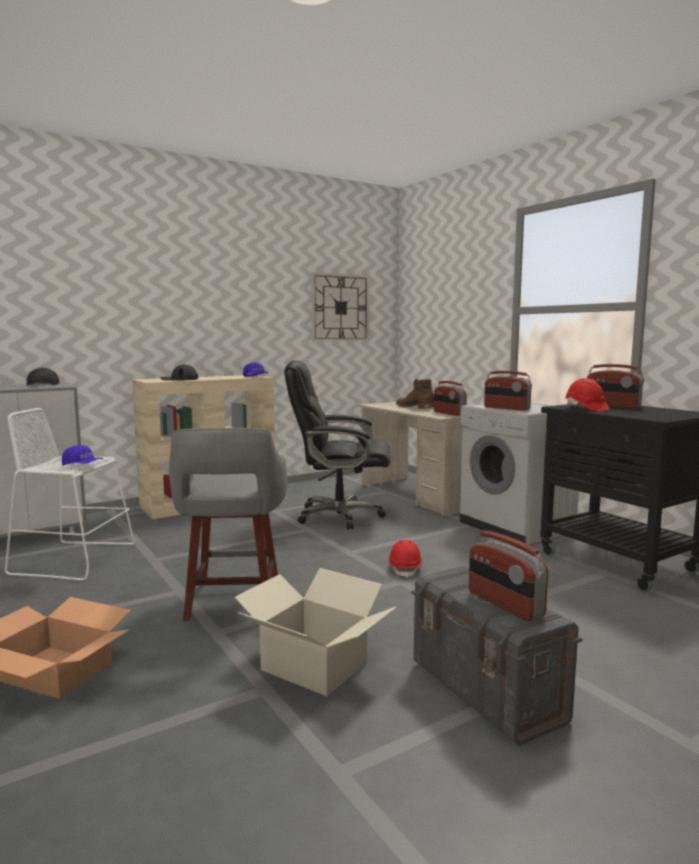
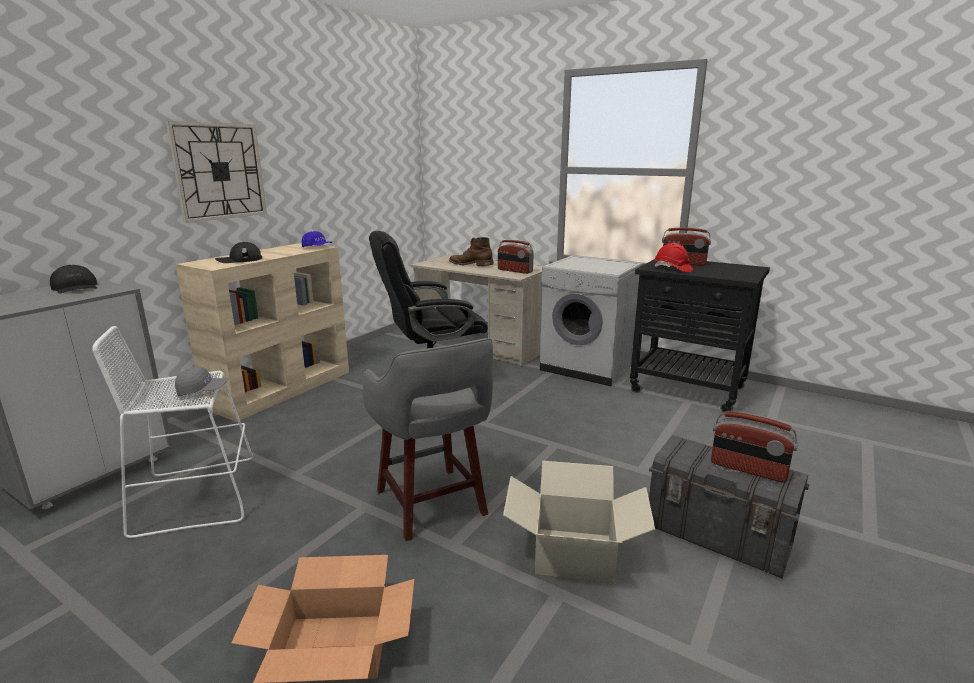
camera: 25 degrees left, 10 degrees up
blue cap [62,445,103,466] -> grey cap [175,367,229,396]
wall clock [311,272,369,341] -> wall clock moved to [166,121,267,223]
red hard hat [388,540,422,578] -> none
radio [484,371,532,411] -> none

